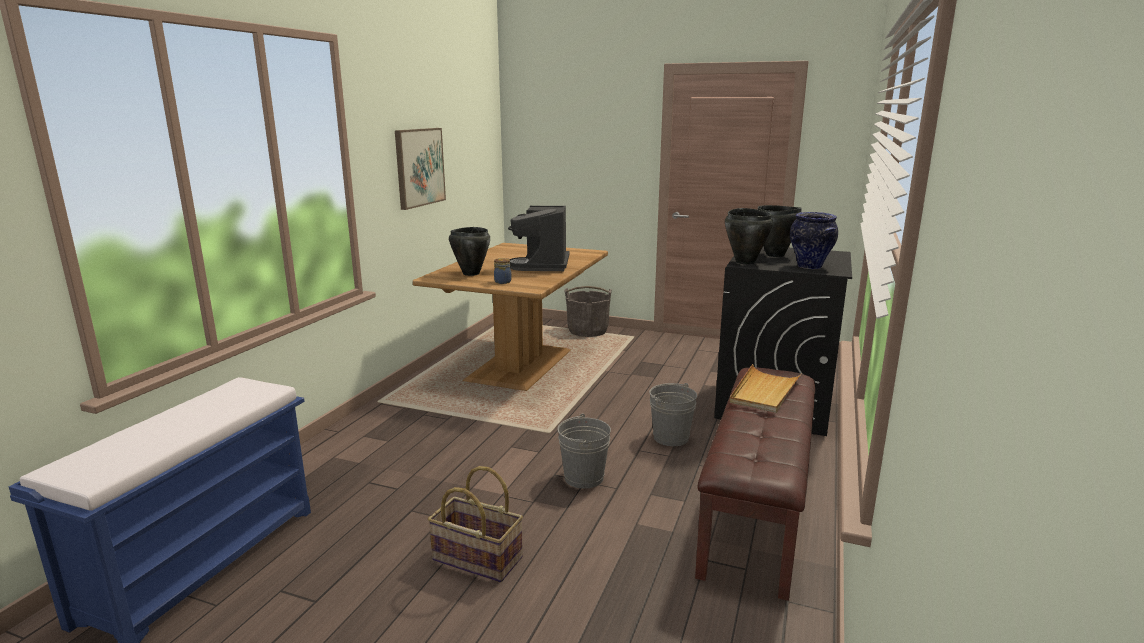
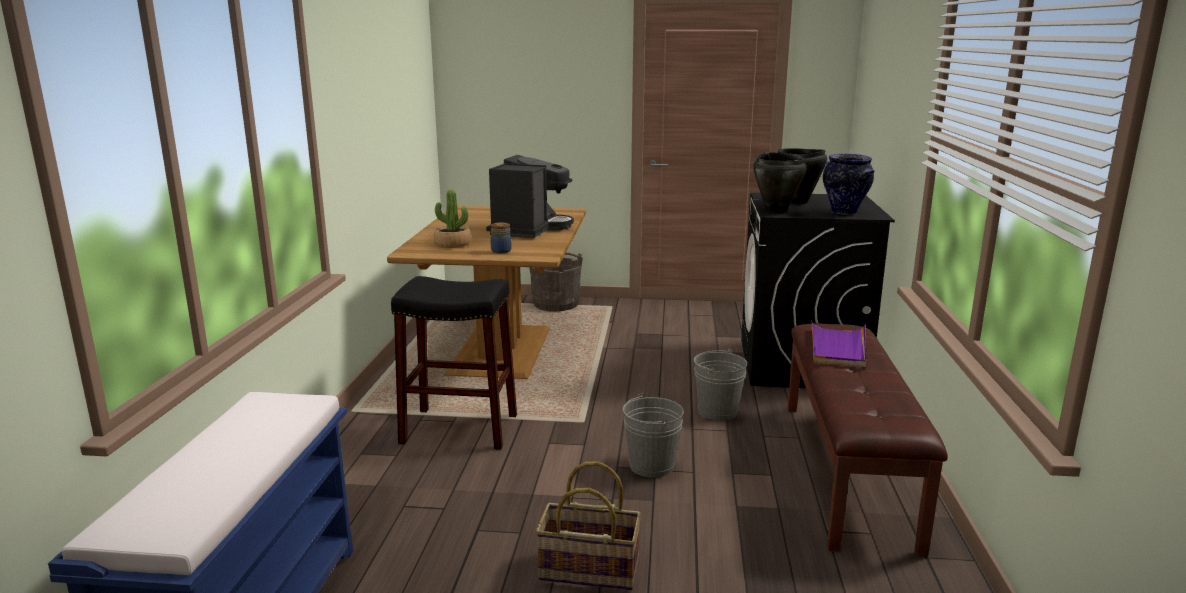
camera: 15 degrees left, 0 degrees up
picture [395,128,446,210] -> none
black cooking pot [449,227,490,276] -> potted plant [434,189,471,248]
coffee machine [508,206,570,271] -> coffee machine turned 150 degrees counterclockwise [486,155,574,238]
beige tray [730,364,802,413] -> purple tray [811,320,867,367]
none -> black stool [391,276,517,450]

